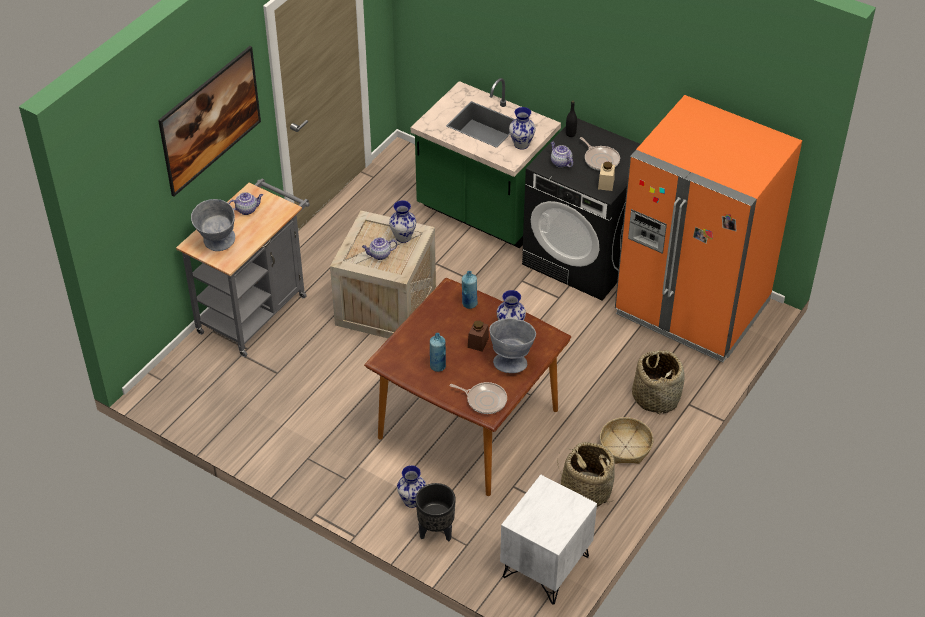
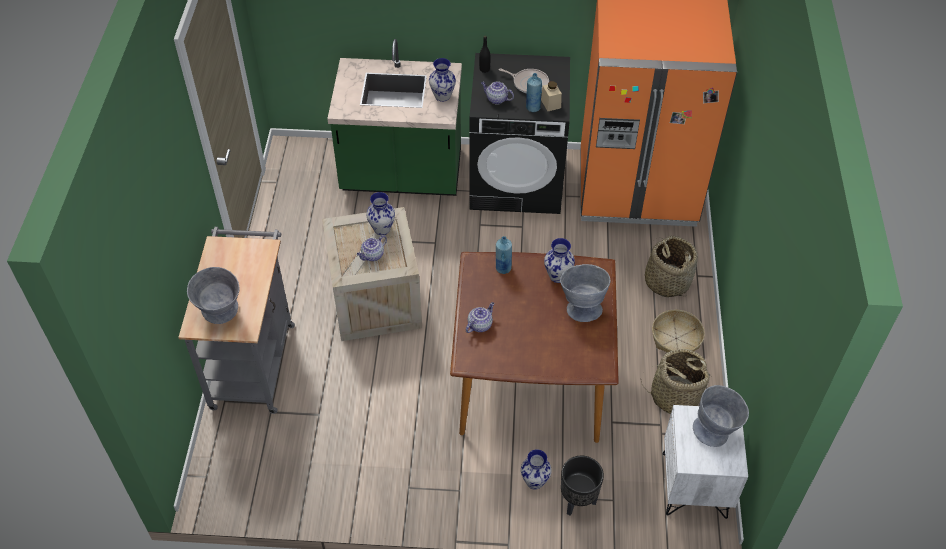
camera: 30 degrees left, 5 degrees up
picture [158,46,261,197] -> none
teapot [229,192,263,215] -> teapot moved to [466,302,495,333]
blue bottle [430,333,446,372] -> blue bottle moved to [526,73,542,112]
frying pan [450,382,507,414] -> none
brown jar [468,320,489,352] -> none
none -> grey bowl [693,385,749,447]

